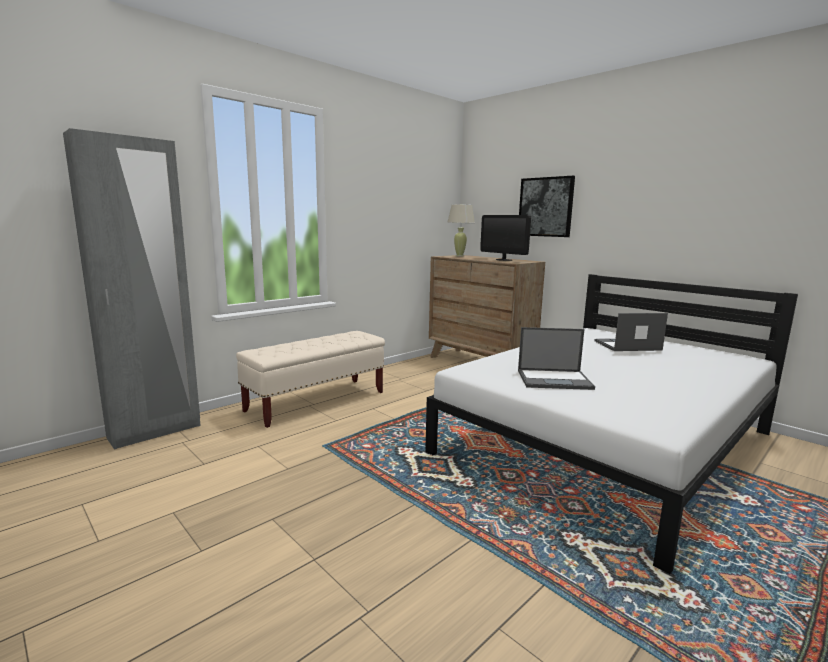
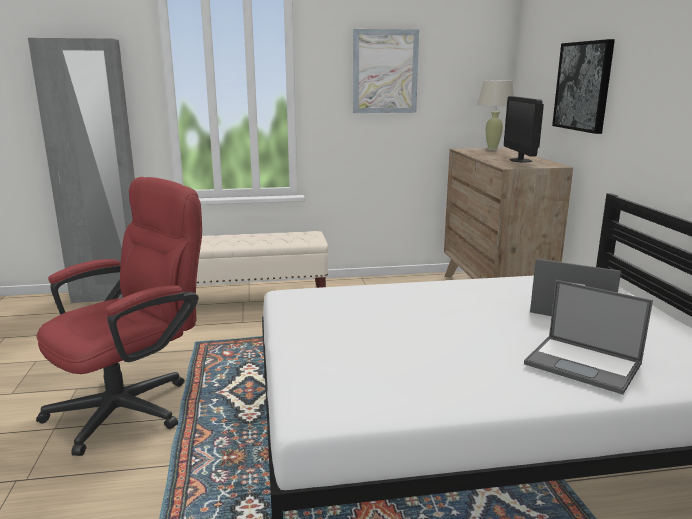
camera: 35 degrees right, 5 degrees up
laptop [518,327,595,390] -> laptop moved to [524,280,653,395]
none -> red office chair [36,177,202,456]
none -> picture [353,29,419,113]

